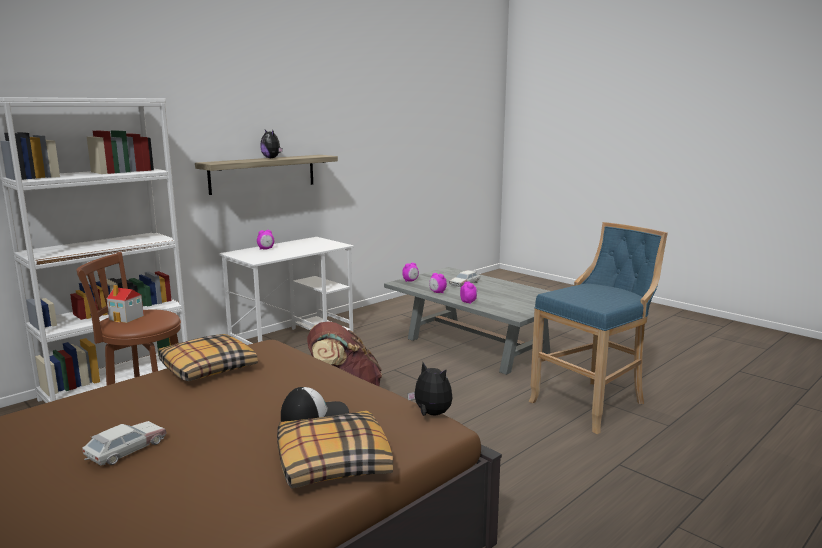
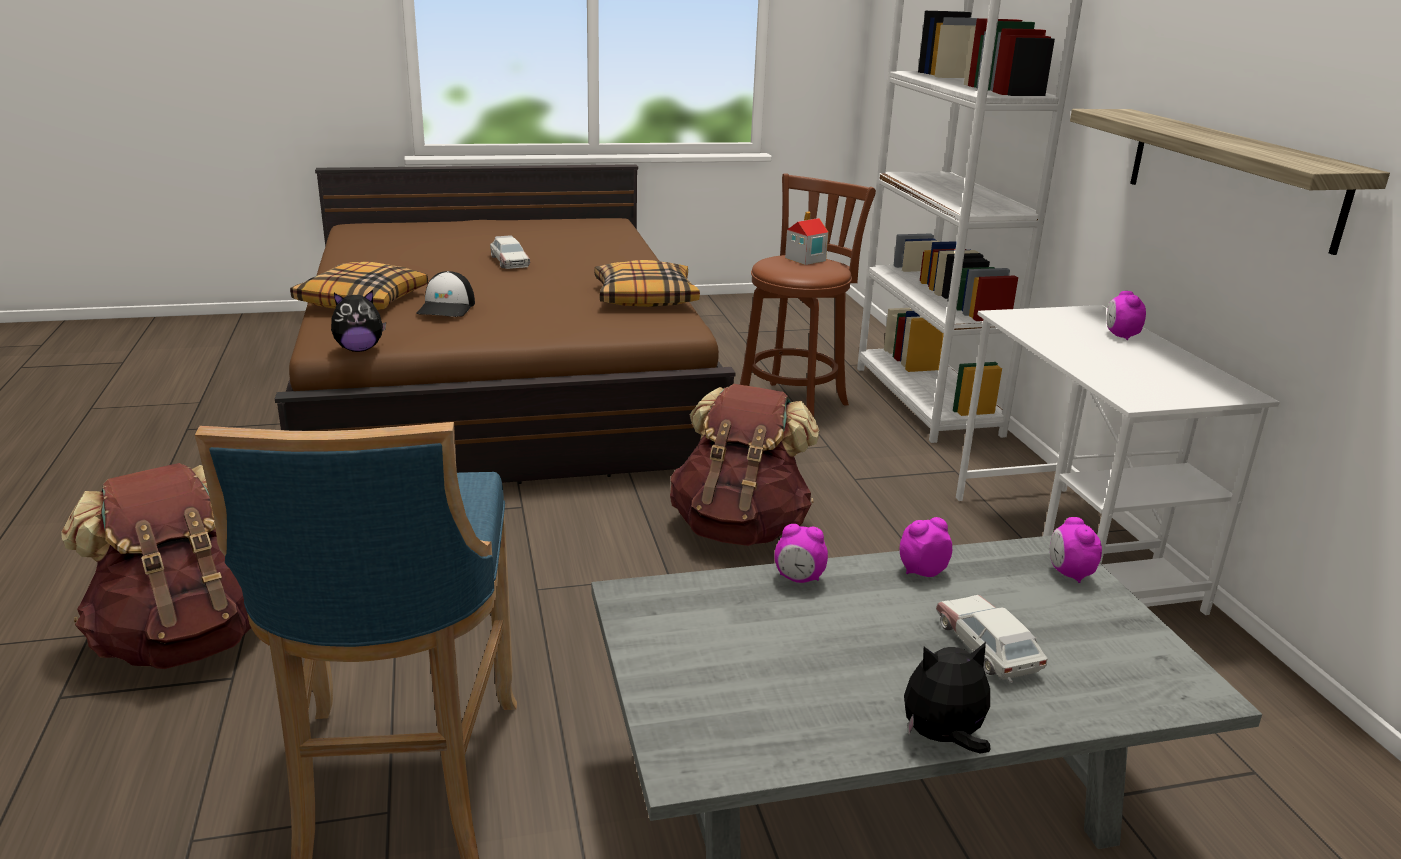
camera: 120 degrees right, 10 degrees up
plush toy [260,130,283,158] -> plush toy moved to [904,642,991,753]
none -> brown backpack [61,463,251,669]

